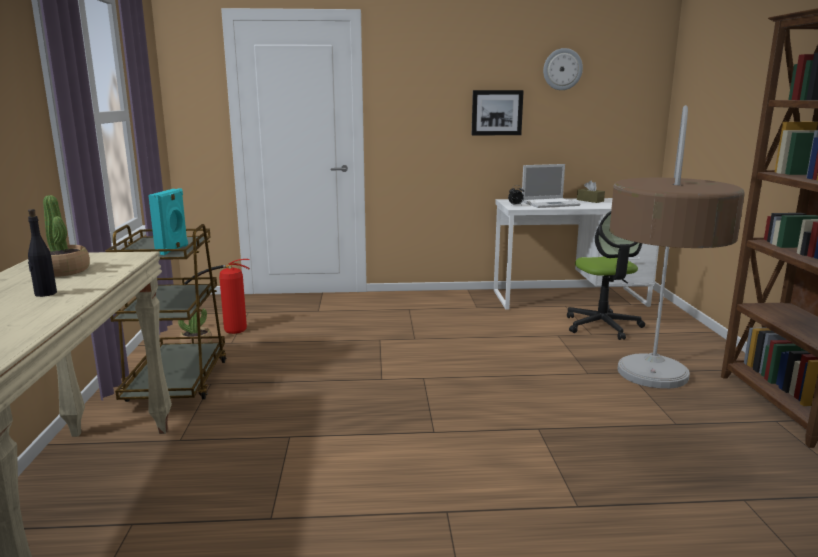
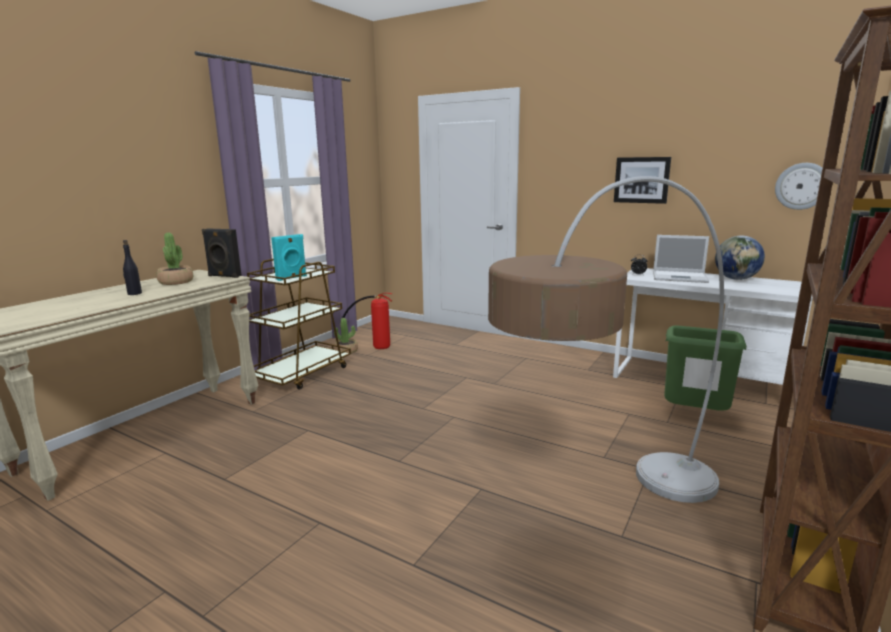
camera: 35 degrees right, 0 degrees up
wall clock [543,48,583,90] -> wall clock moved to [775,163,822,210]
office chair [567,211,645,340] -> green trash can [664,325,747,411]
brown tissue box [577,180,605,203] -> globe [715,235,765,280]
none -> black speaker [202,229,242,278]

